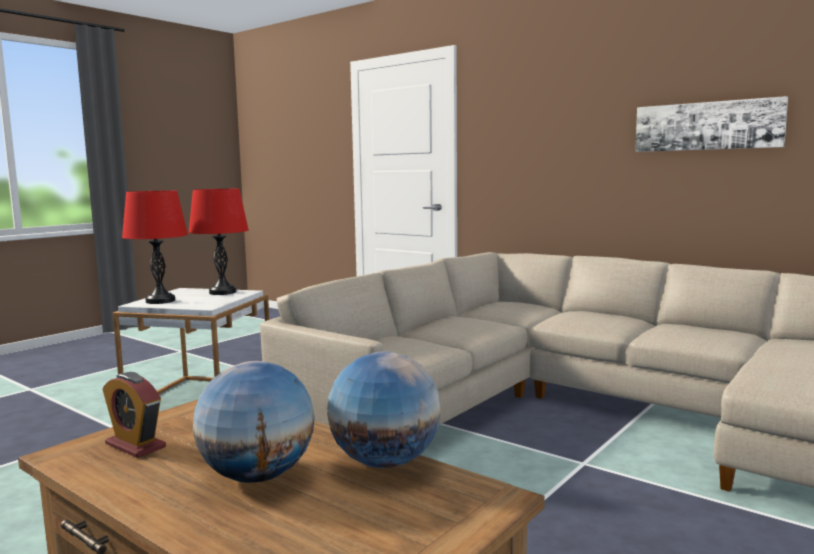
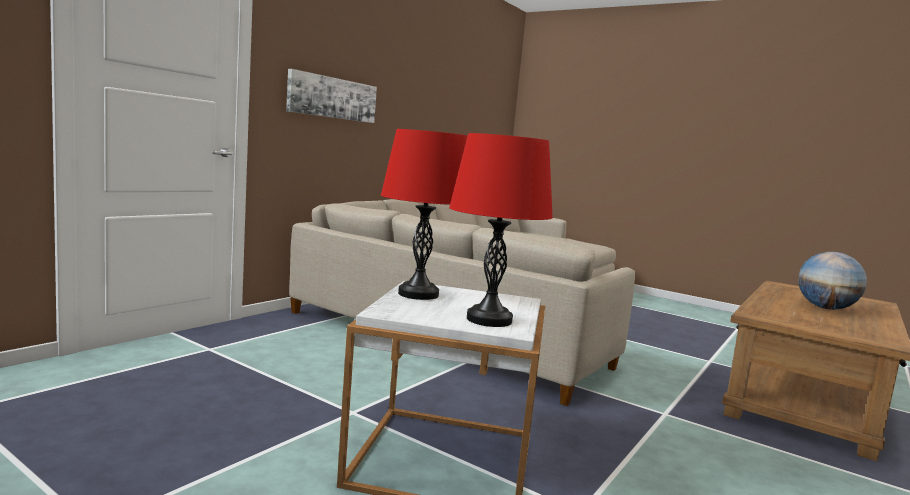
camera: 95 degrees left, 0 degrees up
alarm clock [102,372,166,458] -> none
globe [327,351,441,468] -> none
picture [635,96,788,152] -> picture moved to [286,69,377,123]

